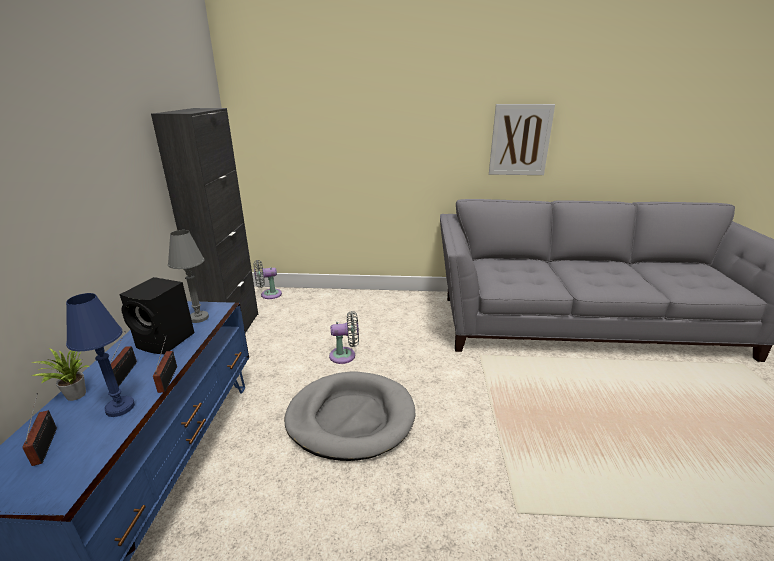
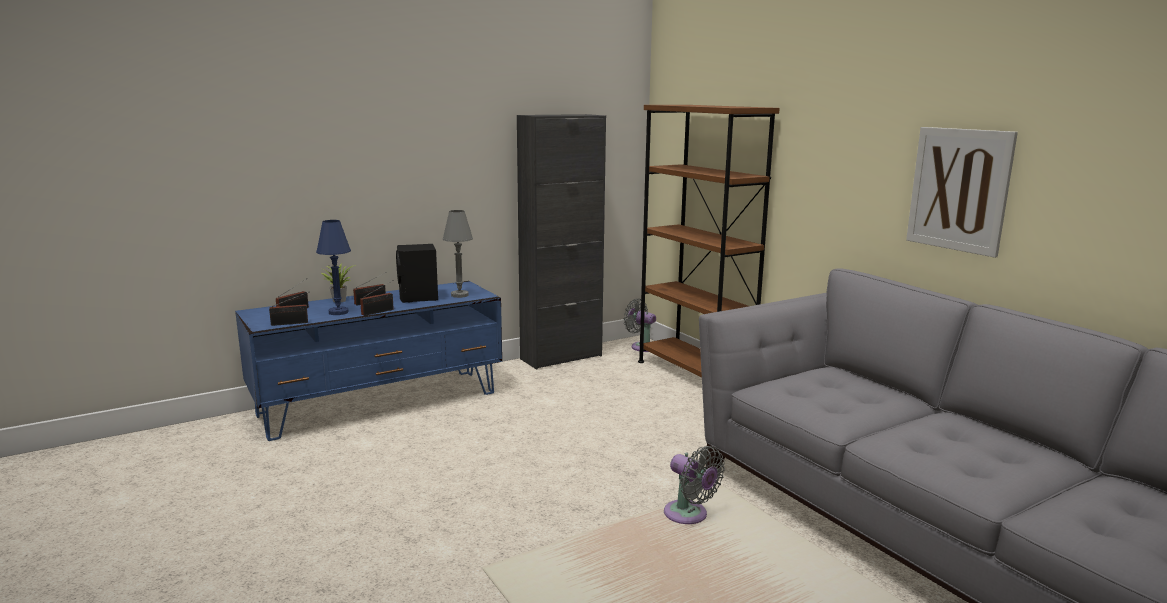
camera: 55 degrees right, 10 degrees down
grey dog bed [285,372,416,461] -> none
grey fan [329,311,359,364] -> grey fan moved to [664,446,725,524]
none -> radio [269,291,310,326]
none -> brown bookcase [638,105,780,377]

